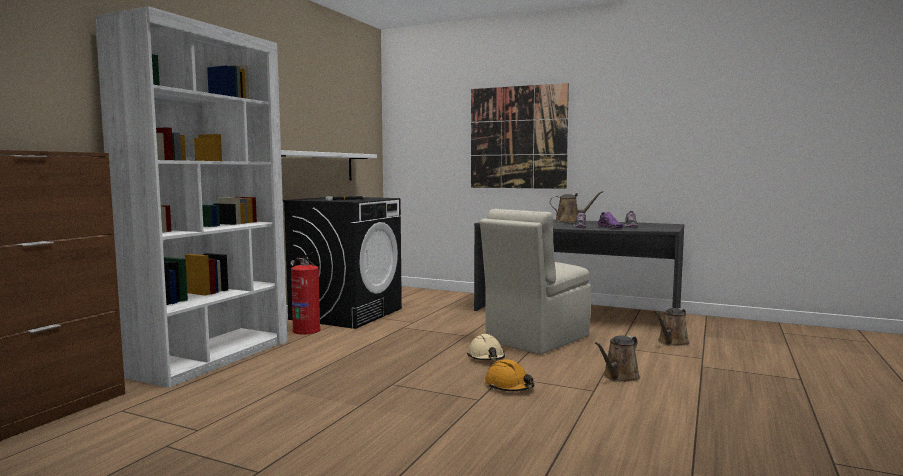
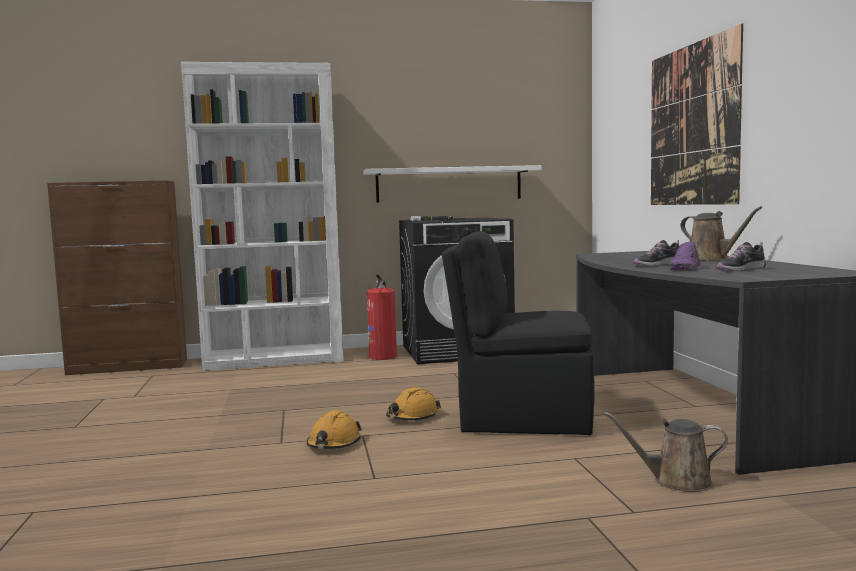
camera: 55 degrees right, 0 degrees up
beige hard hat [467,334,505,360] -> orange hard hat [386,387,441,420]
beige chair [480,209,591,355] -> black chair [442,231,595,435]
brown watering can [595,335,640,382] -> none

